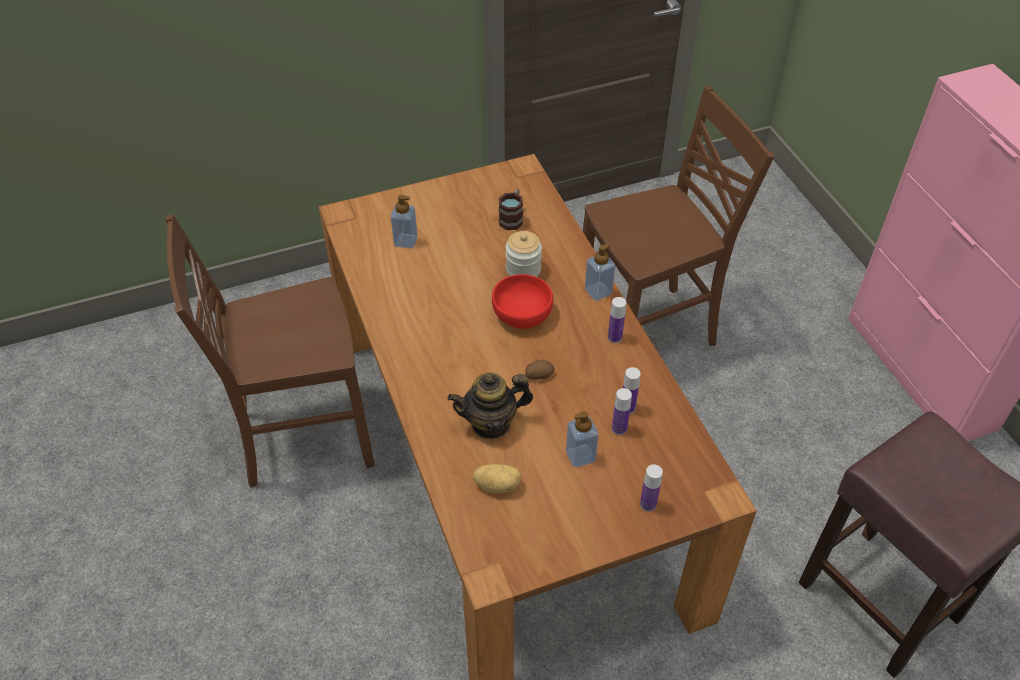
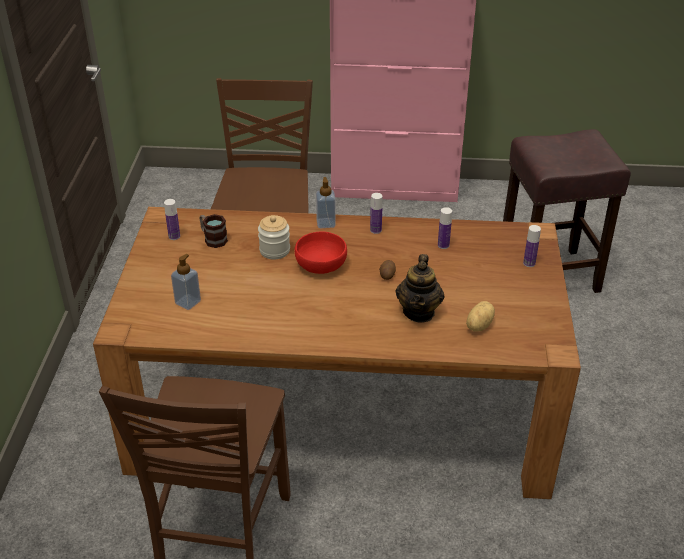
camera: 65 degrees left, 10 degrees down
soap dispenser [566,411,599,468] -> none
bottle [612,388,632,435] -> bottle moved to [164,199,180,240]

